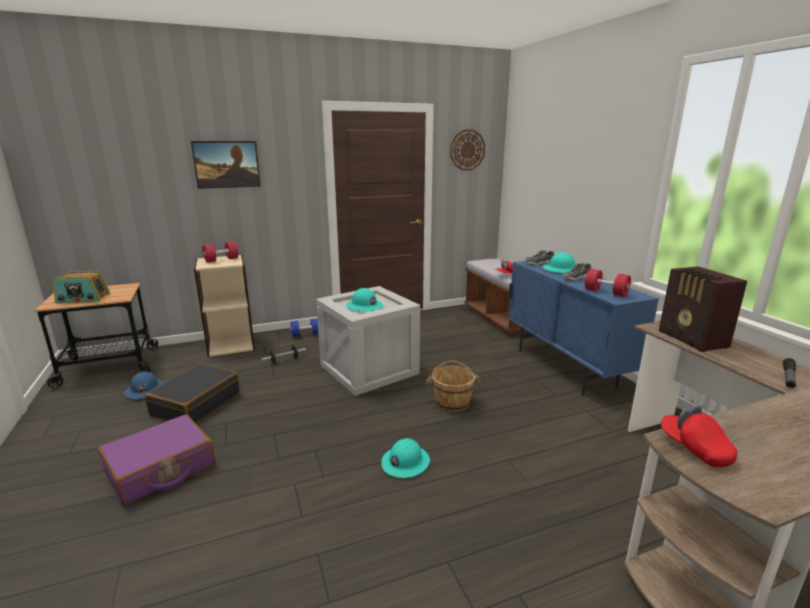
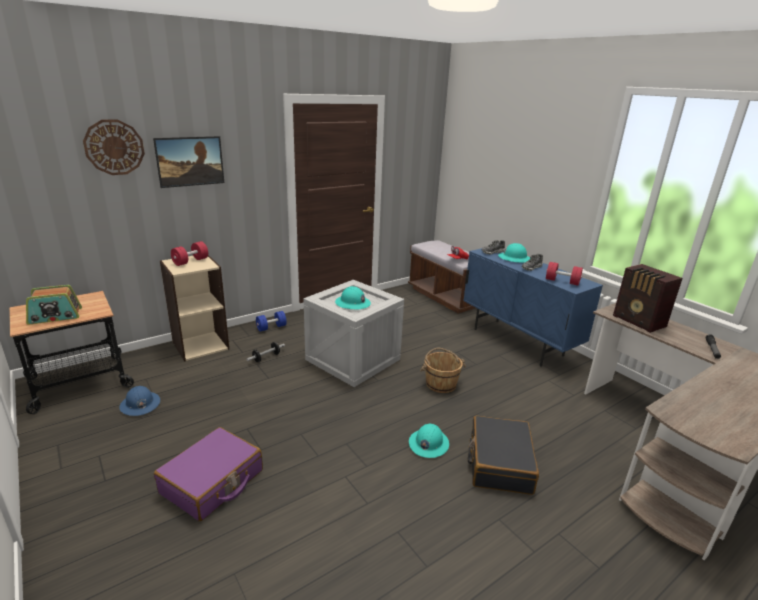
camera: 15 degrees left, 5 degrees up
black suitcase [145,364,240,423] -> black suitcase moved to [468,416,539,495]
wall clock [450,129,485,171] -> wall clock moved to [83,119,145,175]
red cap [661,405,737,467] -> none

